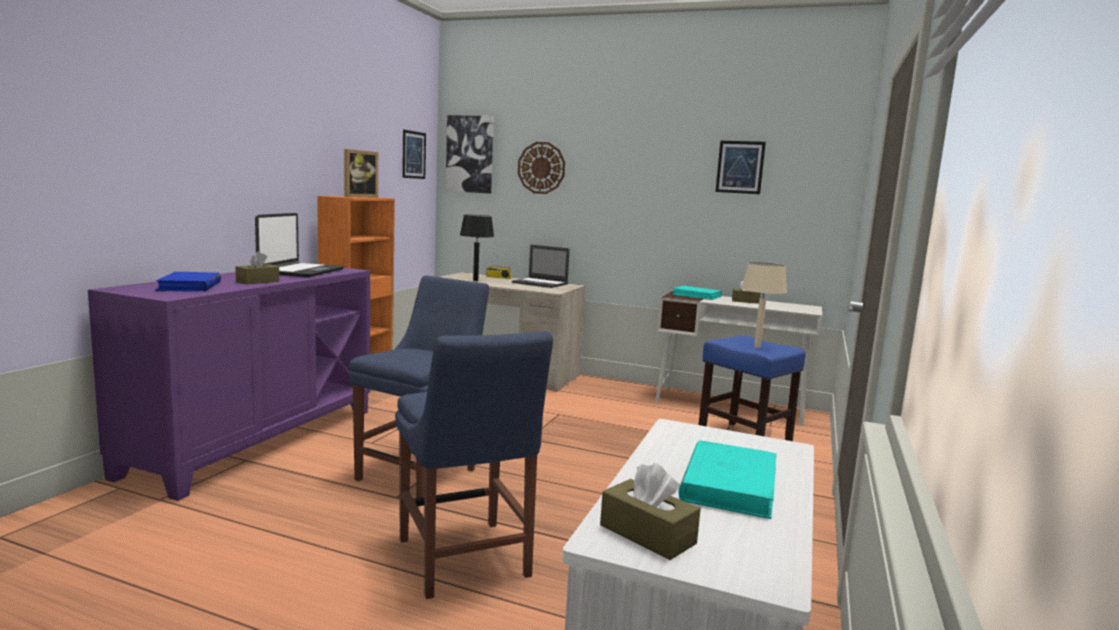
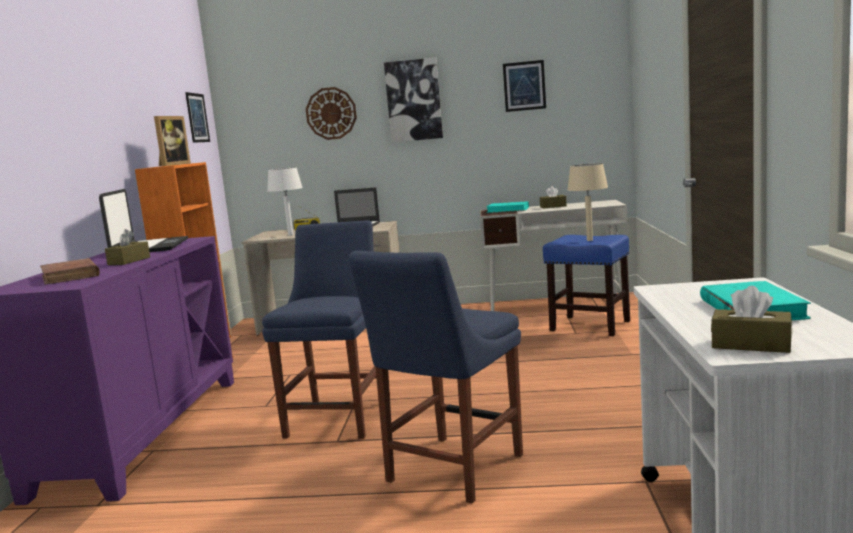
camera: 15 degrees left, 0 degrees up
blue book [155,272,221,291] -> brown book [40,258,100,284]
blue chair [395,332,553,599] -> blue chair turned 75 degrees clockwise [349,251,523,504]
picture [446,115,494,194] -> picture moved to [384,57,443,142]
black table lamp [460,215,494,281] -> white table lamp [268,167,303,235]

